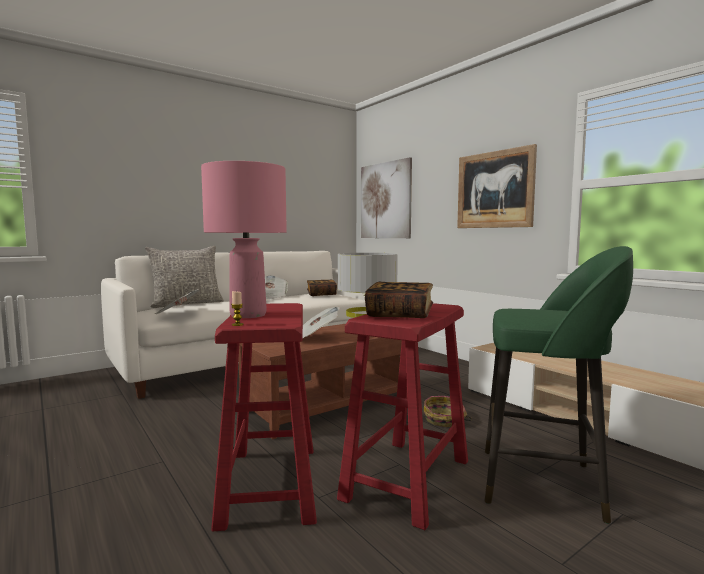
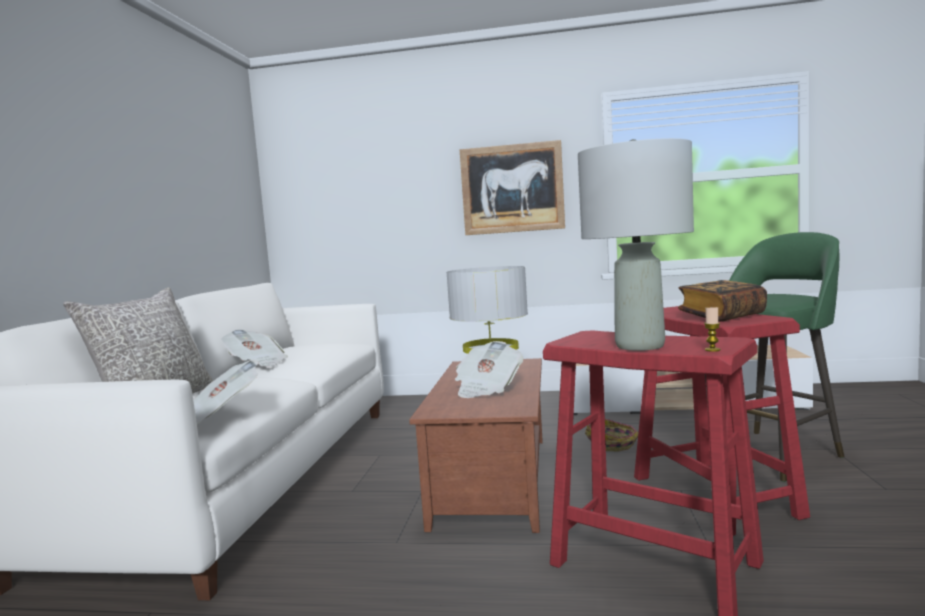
camera: 45 degrees left, 0 degrees up
pink table lamp [201,161,287,318] -> grey table lamp [578,138,694,351]
book [307,280,337,296] -> none
picture [361,157,412,238] -> none

